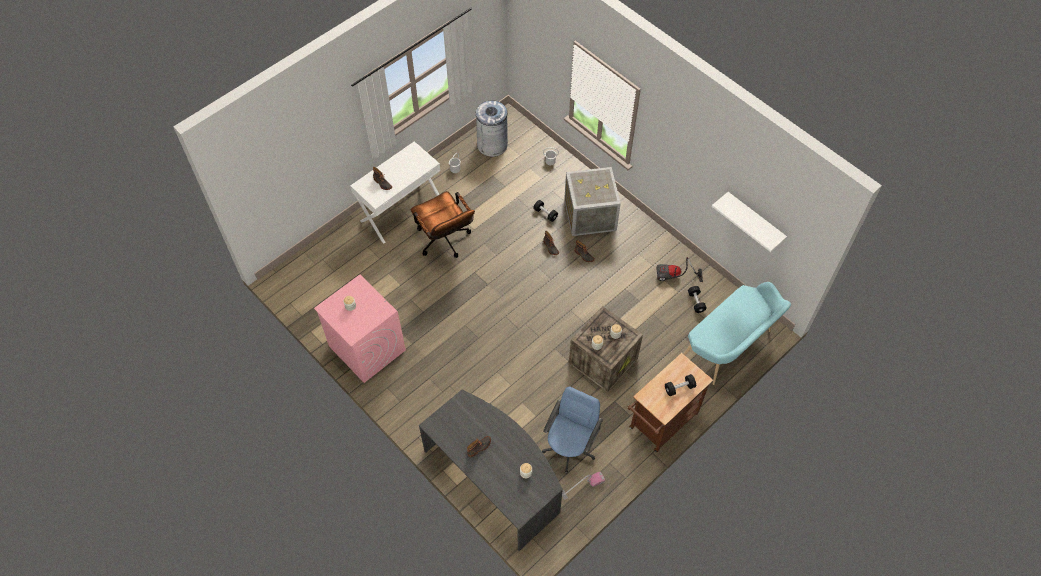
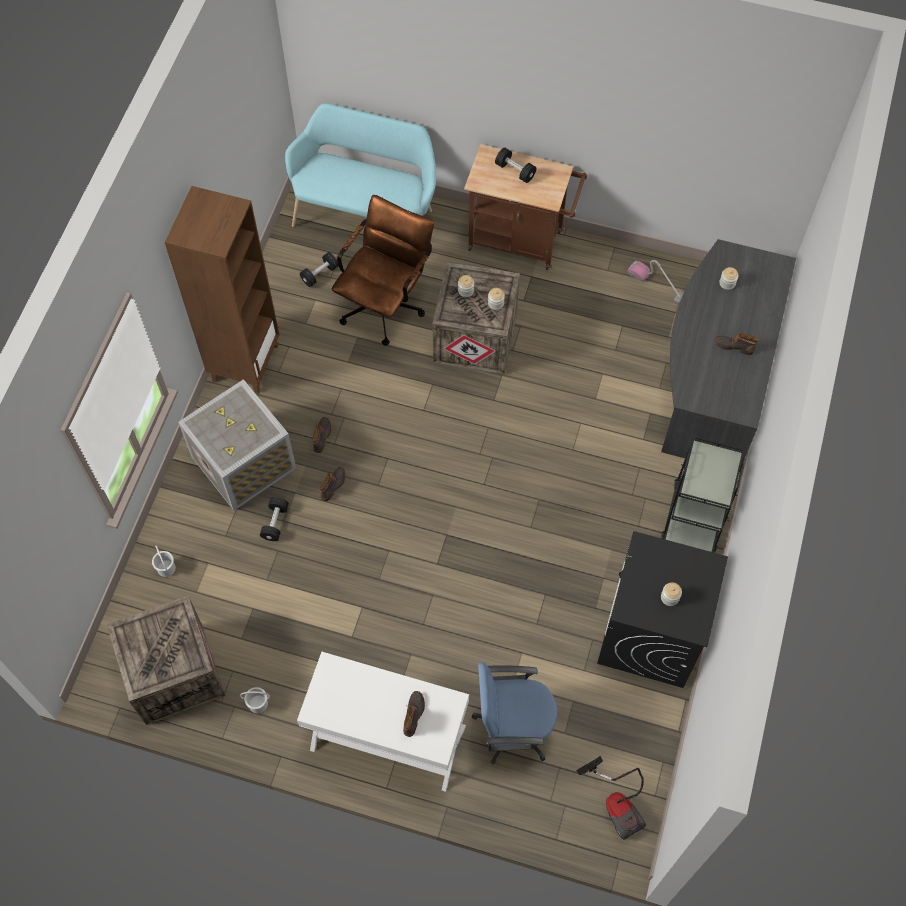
camera: 120 degrees left, 5 degrees up
pink washing machine [314,275,406,383] -> black washing machine [597,531,728,688]
brown office chair [411,191,475,258] -> brown office chair moved to [332,195,434,346]
grey trash can [476,101,508,157] -> crate [107,596,225,725]
blue office chair [542,387,603,474] -> blue office chair moved to [472,662,557,765]
vacuum cleaner [656,257,703,282] -> vacuum cleaner moved to [576,756,646,840]
white shelf [712,192,787,252] -> none
none -> brown bookcase [165,186,280,394]
none -> black cart [661,436,745,553]

